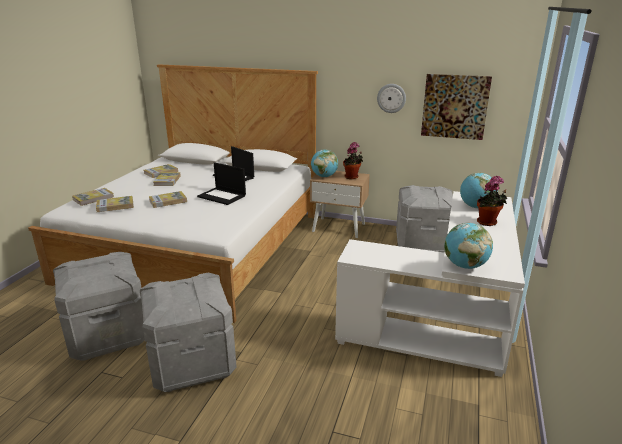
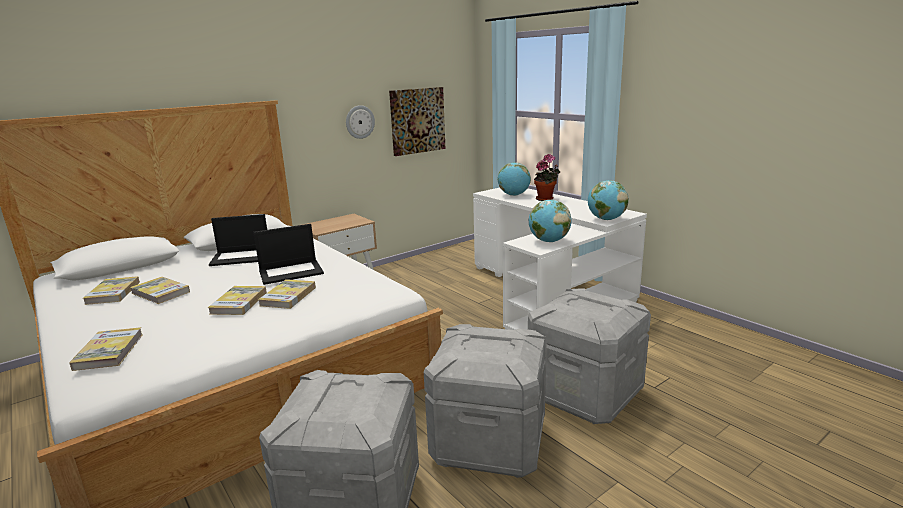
camera: 55 degrees left, 5 degrees down
book [96,196,134,212] -> book moved to [258,279,316,309]
globe [311,150,338,177] -> globe moved to [529,200,571,242]
potted plant [343,142,363,179] -> none
grey storage box [396,185,453,253] -> grey storage box moved to [528,288,651,424]

